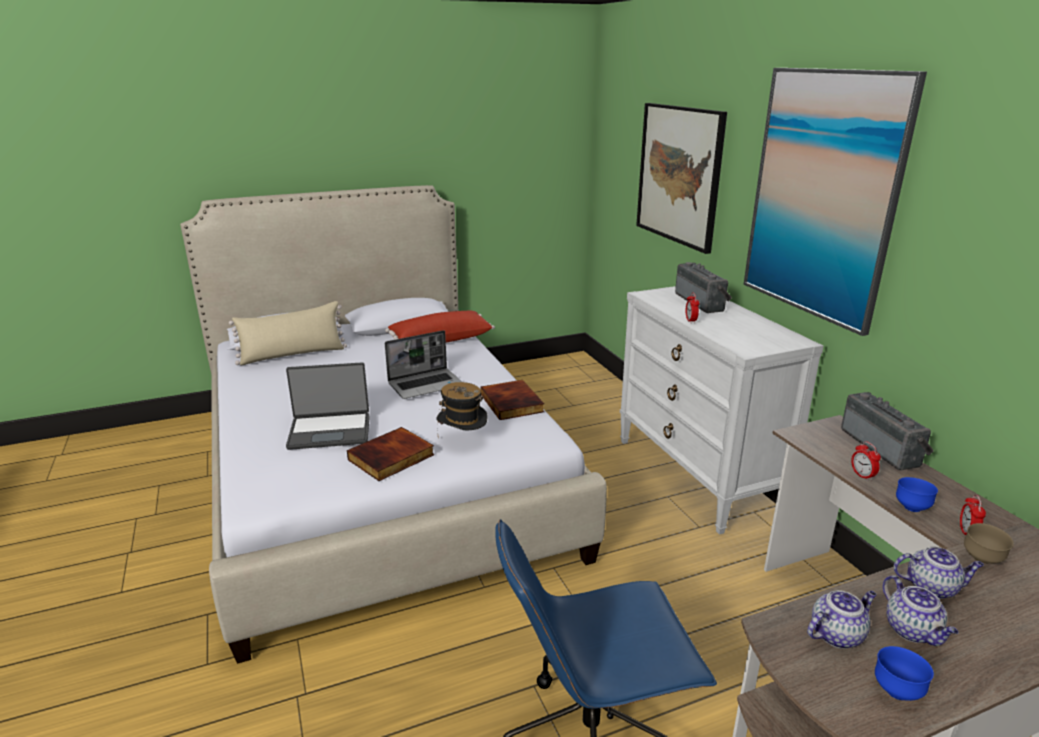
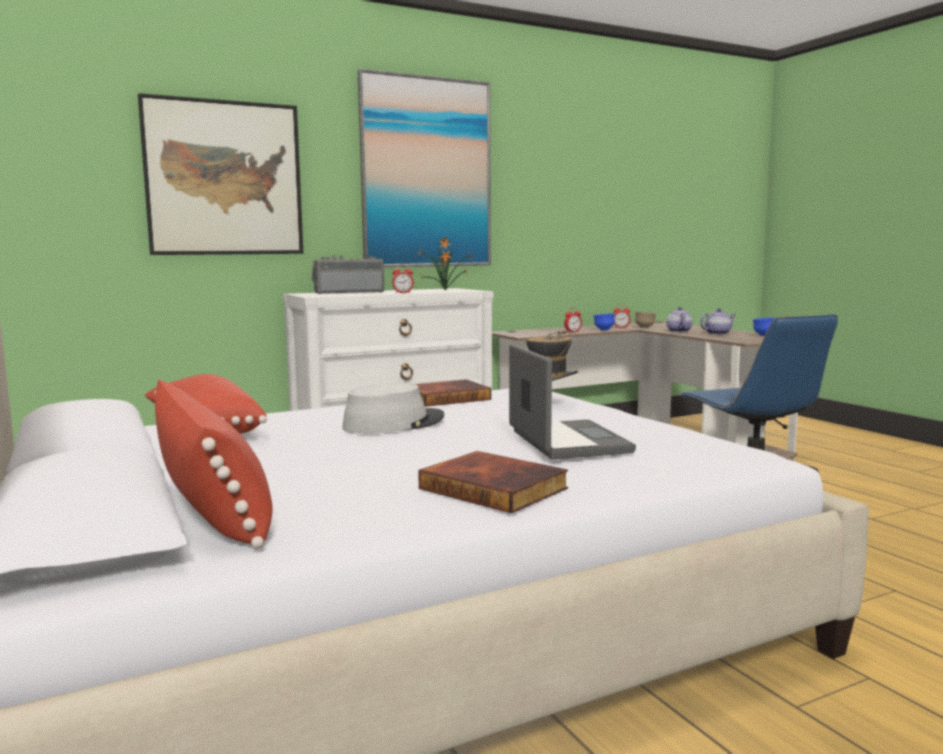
camera: 95 degrees left, 15 degrees down
beige pillow [229,301,347,365] -> red pillow [154,380,273,549]
book [347,427,434,481] -> book moved to [418,451,568,513]
laptop [385,330,462,399] -> grey hat [342,383,444,434]
teapot [807,590,877,649] -> none
radio [841,392,934,470] -> none
none -> potted plant [417,237,472,290]

